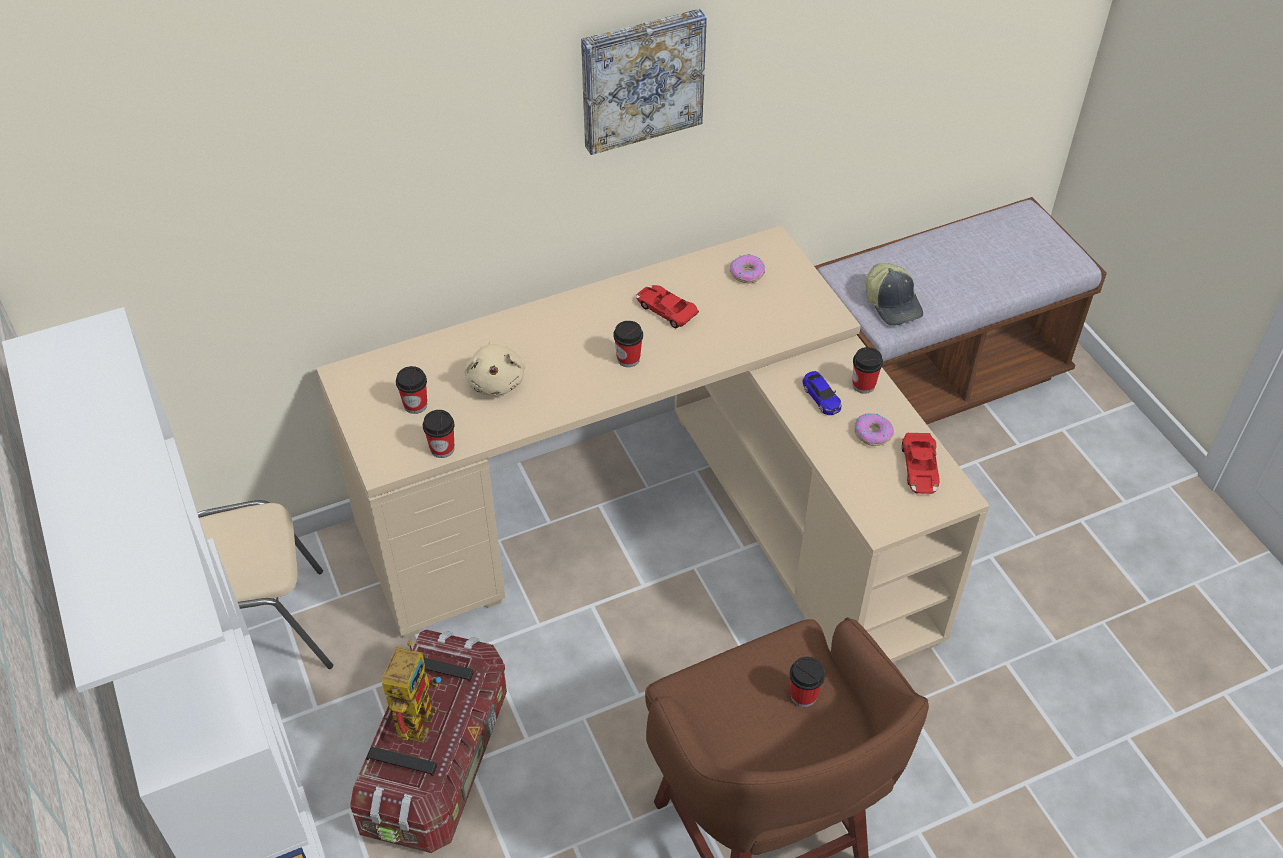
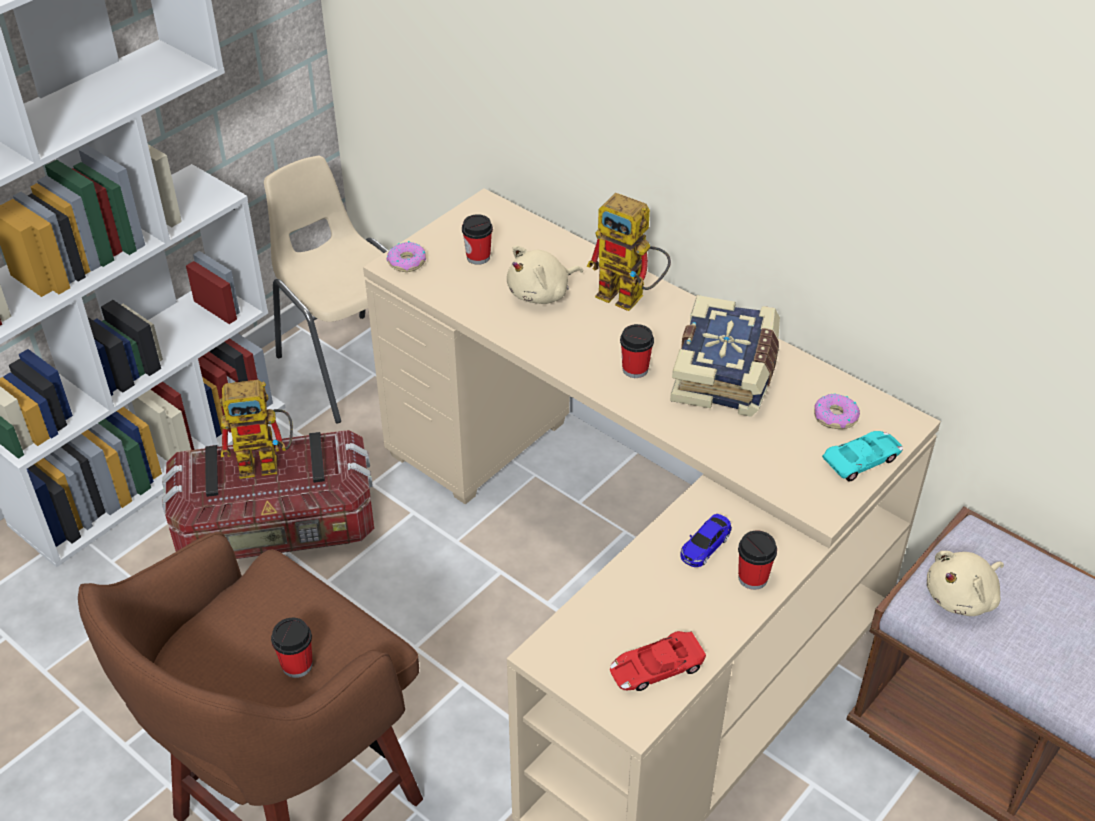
camera: 65 degrees right, 5 degrees down
cup [423,410,455,458] -> none
picture [581,9,707,155] -> none
red toy car [636,285,699,328] -> book [670,295,780,417]
donut [854,413,894,446] -> donut moved to [387,241,426,272]
cap [866,263,923,326] -> beige plush toy [927,551,1004,616]
none -> toy robot [587,193,671,311]
none -> turquoise toy car [822,431,903,482]

